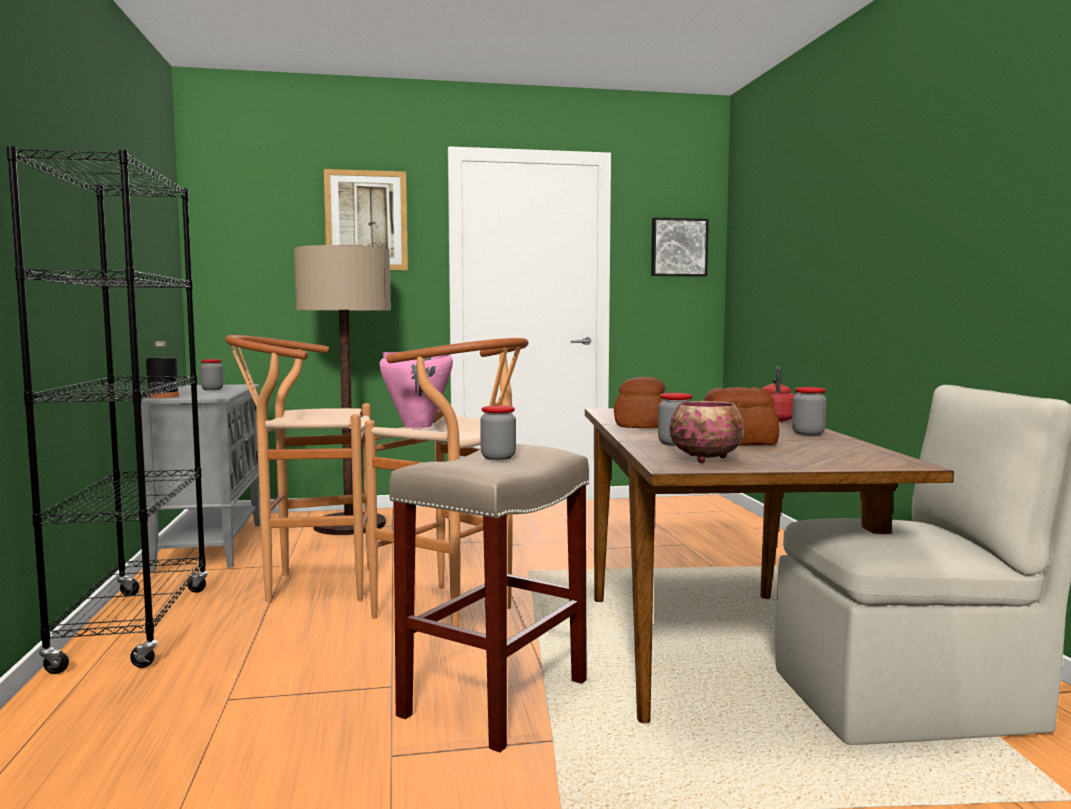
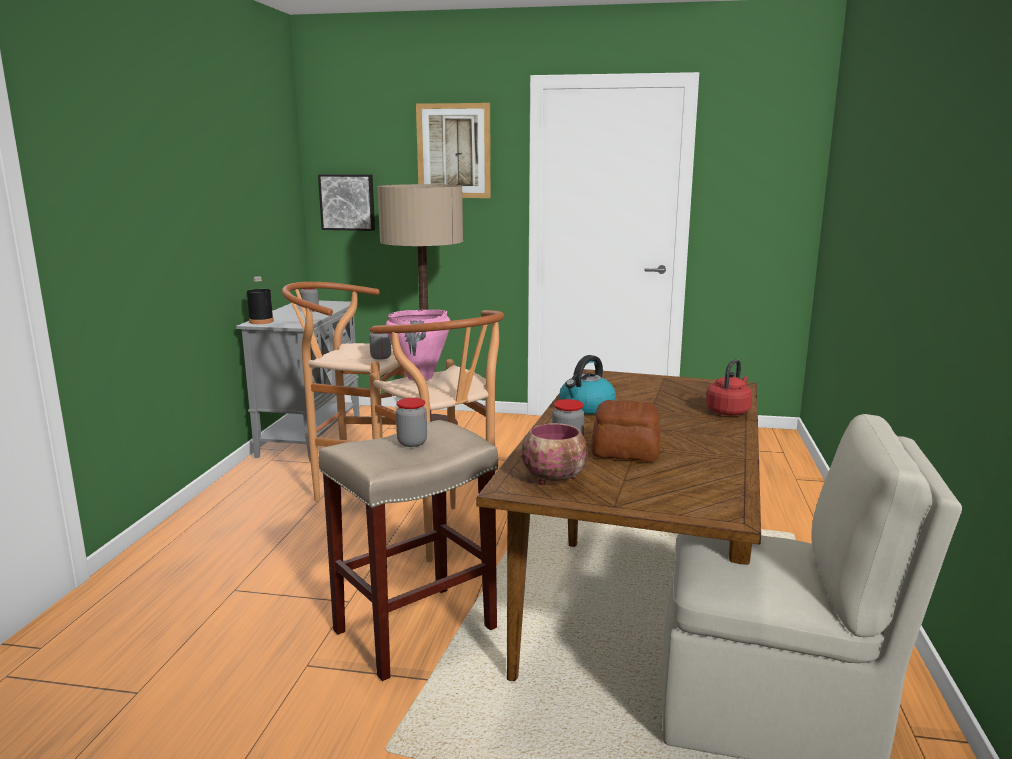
camera: 20 degrees right, 10 degrees up
black bookcase [6,146,209,674] -> none
bread [614,377,666,428] -> kettle [560,355,616,414]
picture [651,218,709,277] -> picture moved to [318,174,375,231]
jar [792,387,827,435] -> jar moved to [369,328,391,360]

